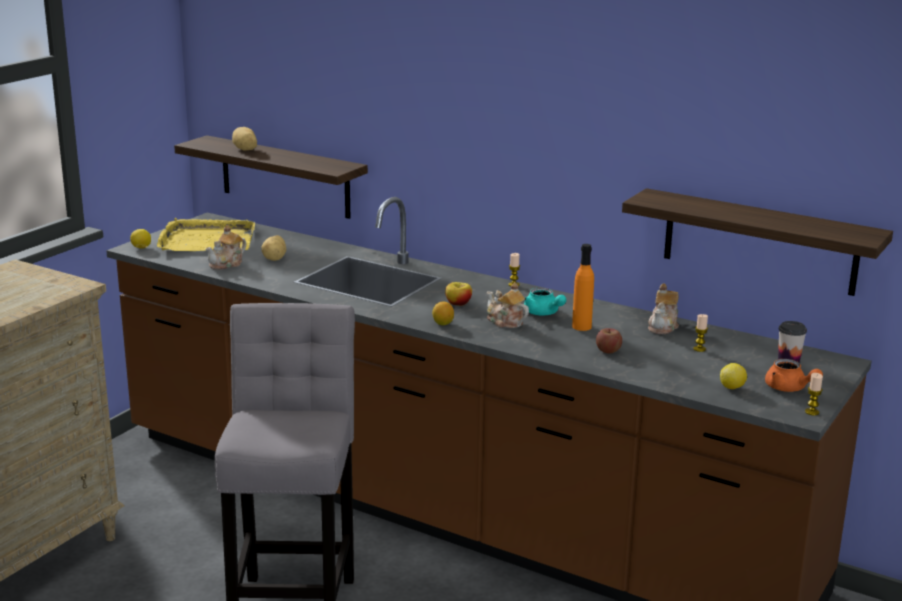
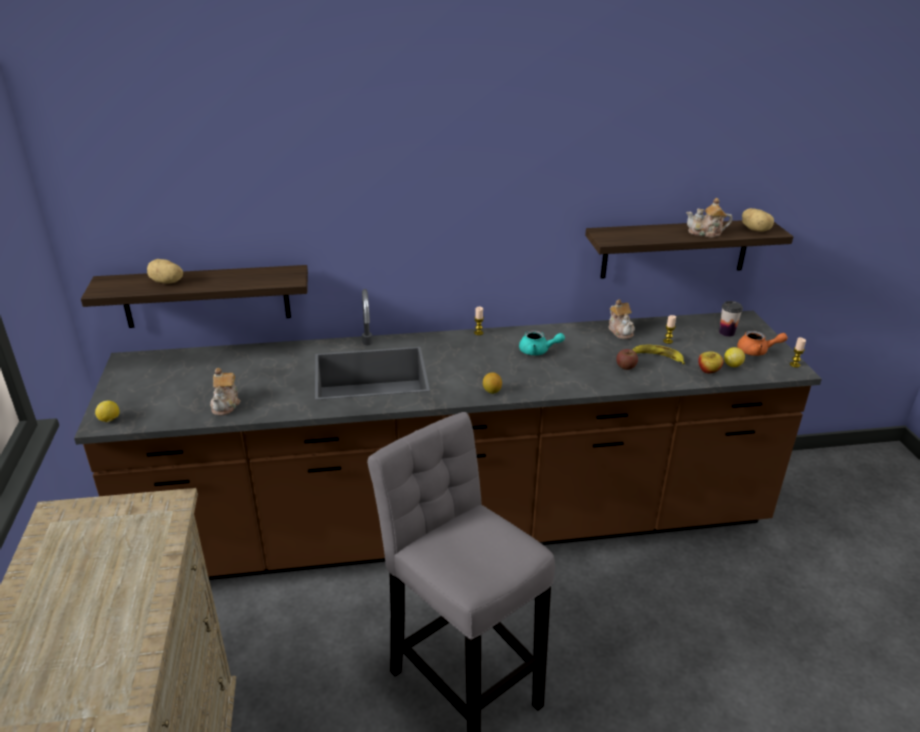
camera: 40 degrees left, 10 degrees up
yellow tray [157,218,255,251] -> none
potato [261,235,286,261] -> potato moved to [742,208,774,232]
apple [445,282,472,306] -> apple moved to [698,351,723,374]
teapot [487,282,529,328] -> teapot moved to [686,198,732,238]
orange bottle [572,244,594,331] -> none
none -> banana [633,345,685,364]

